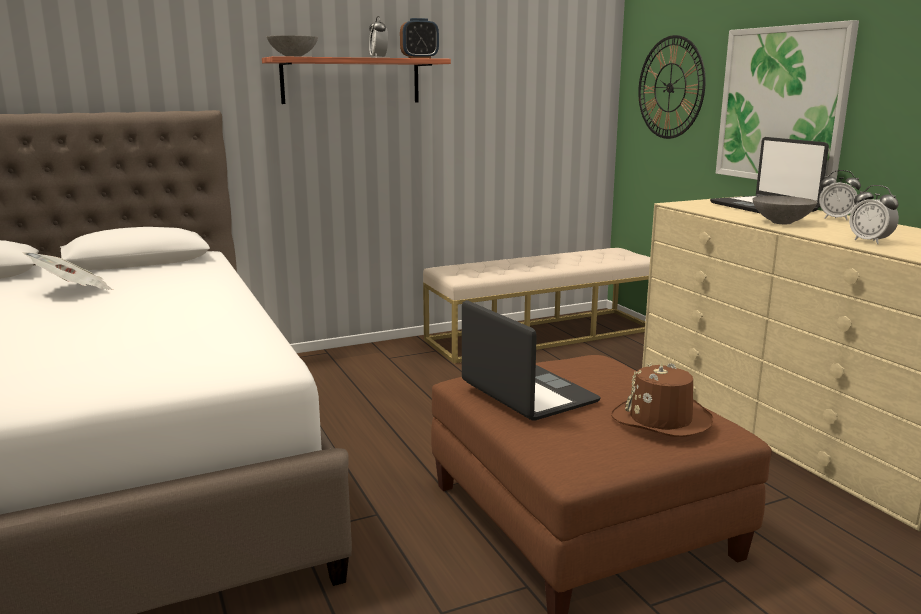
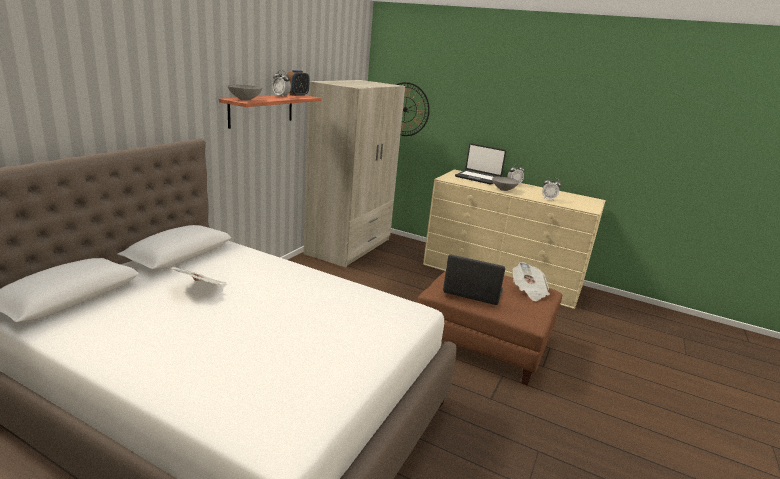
camera: 40 degrees left, 5 degrees up
beige bench [423,248,650,363] -> beige wardrobe [303,80,405,268]
brown hat [611,363,714,437] -> newspaper [512,262,550,301]
picture [716,20,859,189] -> none

